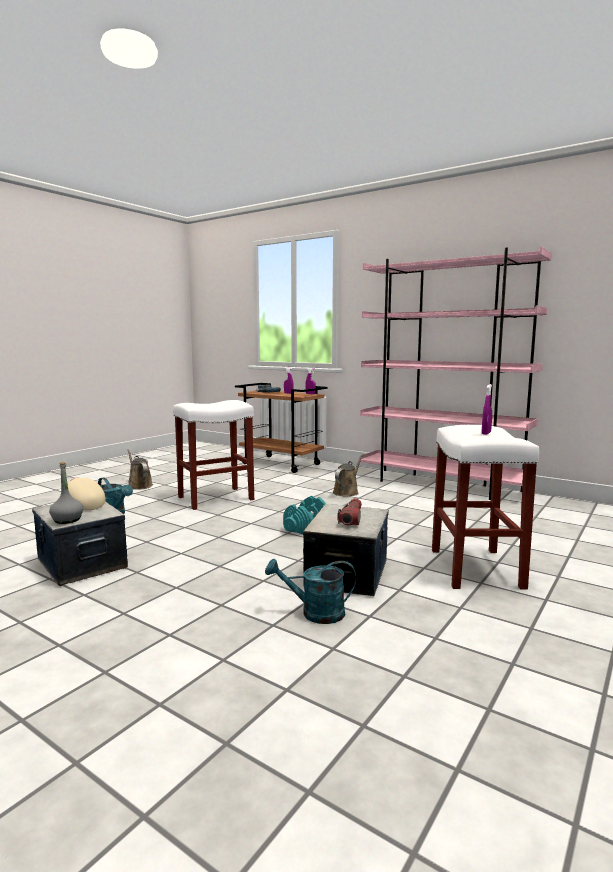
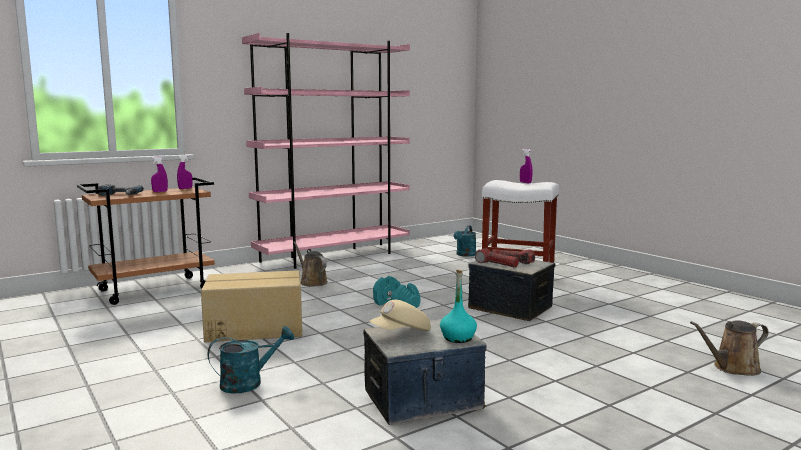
camera: 70 degrees left, 0 degrees up
grey bottle [49,462,83,524] -> turquoise bottle [440,269,477,343]
brown watering can [128,449,153,490] -> brown watering can moved to [690,320,769,376]
white stool [173,400,254,510] -> cardboard box [201,270,302,343]
turquoise watering can [265,558,356,624] -> turquoise watering can moved to [454,225,476,257]
none -> flashlight [475,248,519,268]

